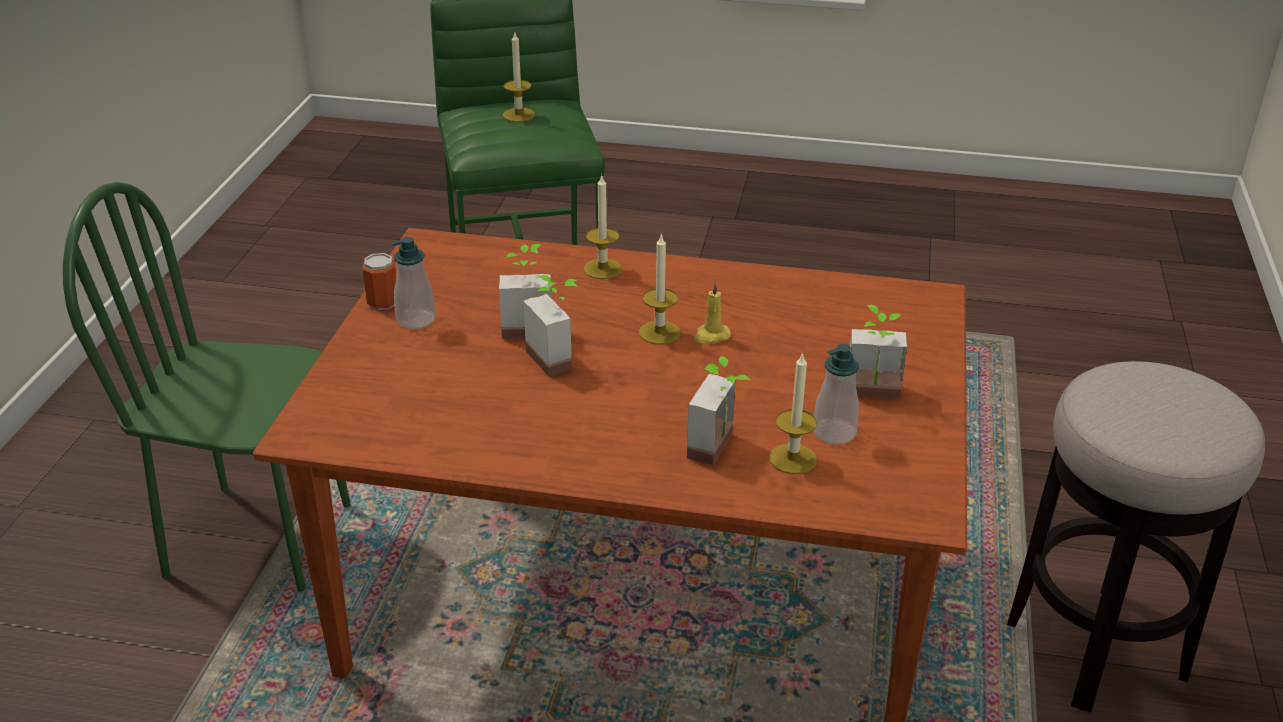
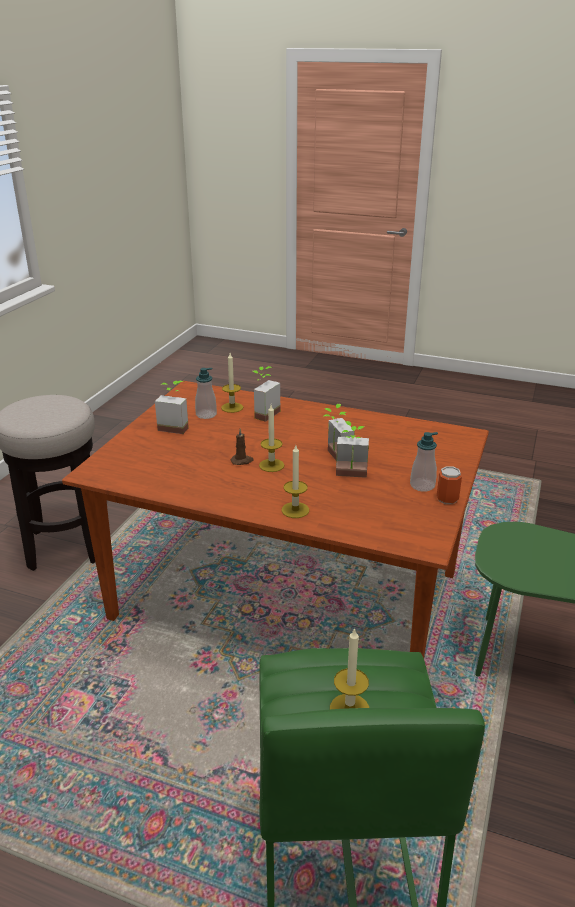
camera: 170 degrees left, 5 degrees down
yellow candle [693,282,731,344] -> brown candle [231,428,254,465]

